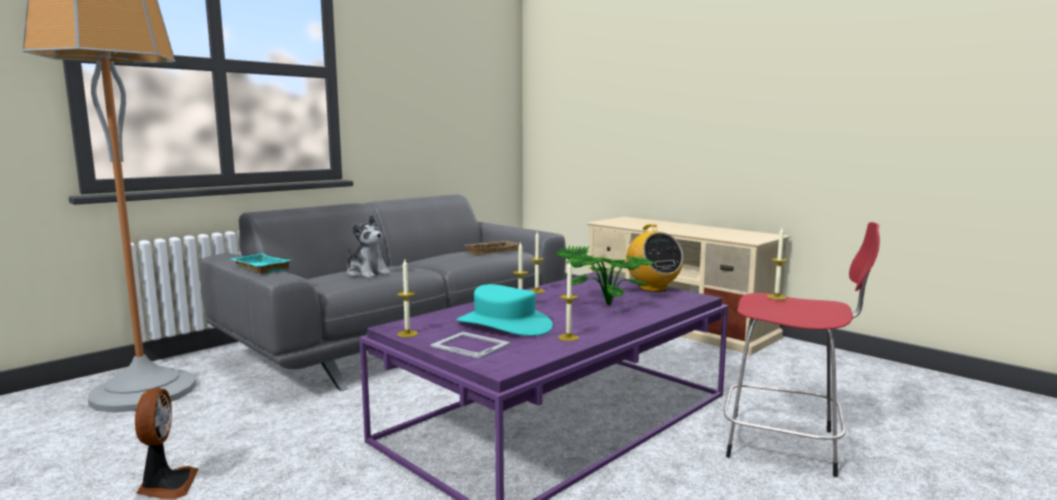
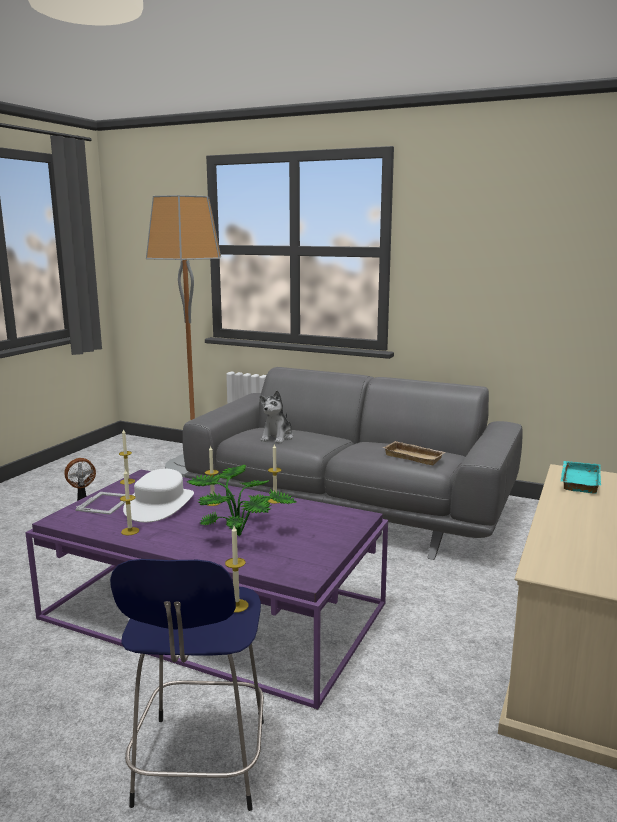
camera: 70 degrees right, 5 degrees up
turquoise tray [232,253,290,274] -> turquoise tray moved to [561,461,601,494]
turquoise hat [457,284,553,336] -> white hat [123,469,194,522]
radio [626,224,683,292] -> none
red stool [724,222,880,477] -> blue stool [110,559,264,811]

